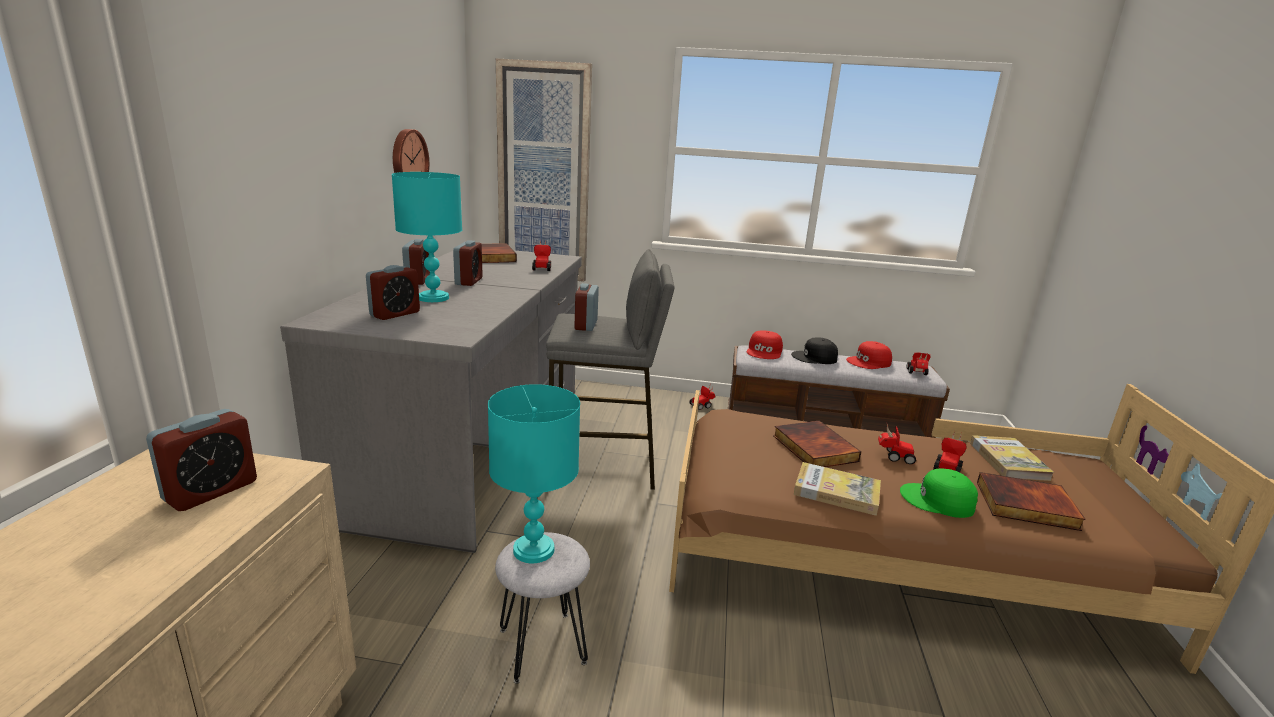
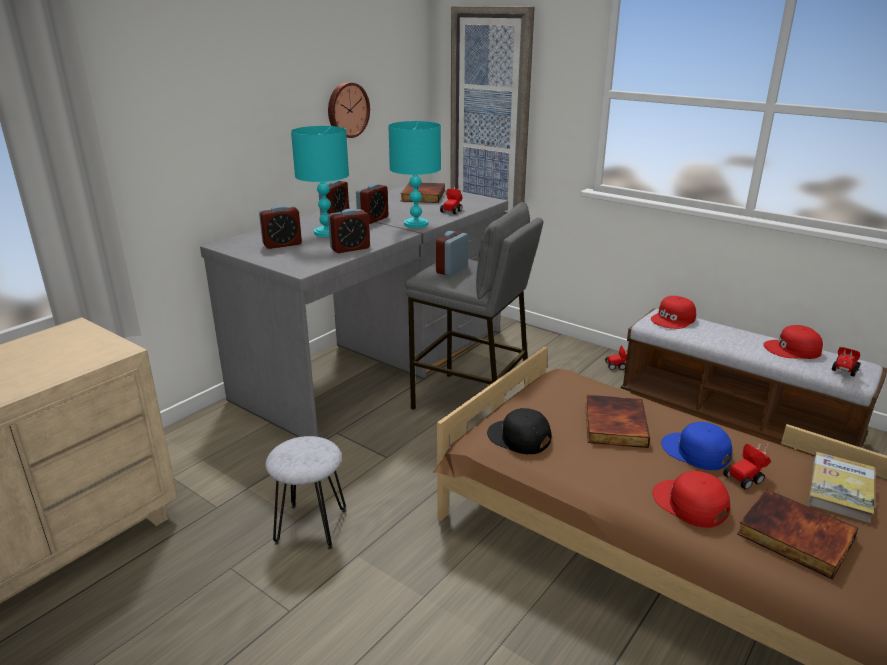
camera: 30 degrees right, 5 degrees up
alarm clock [146,409,257,511] -> alarm clock moved to [328,209,370,253]
turquoise table lamp [488,384,580,563] -> turquoise table lamp moved to [388,121,441,228]
black cap [791,338,838,364] -> black cap moved to [487,408,551,454]
book [794,462,881,516] -> none
toy car [878,424,916,464] -> blue cap [661,422,732,470]
green cap [900,469,978,518] -> red cap [652,471,730,528]

